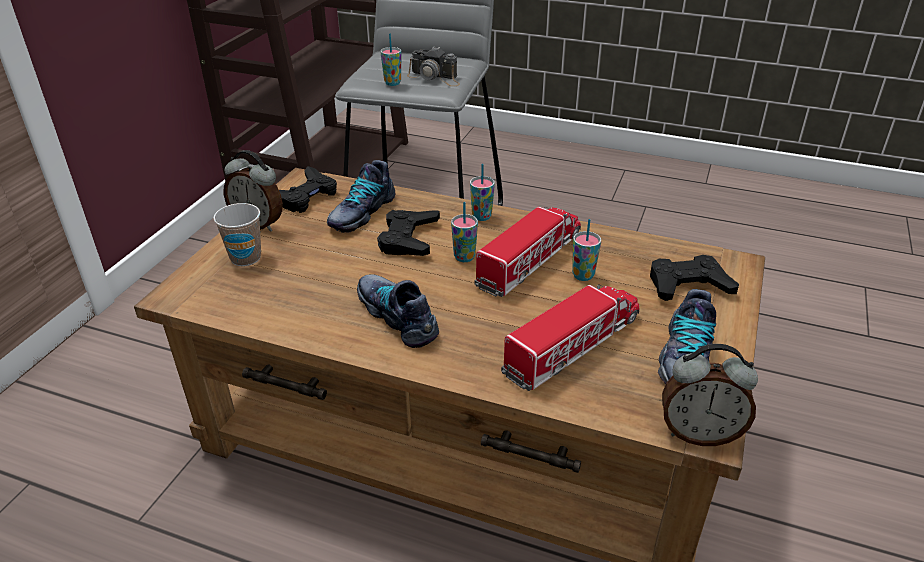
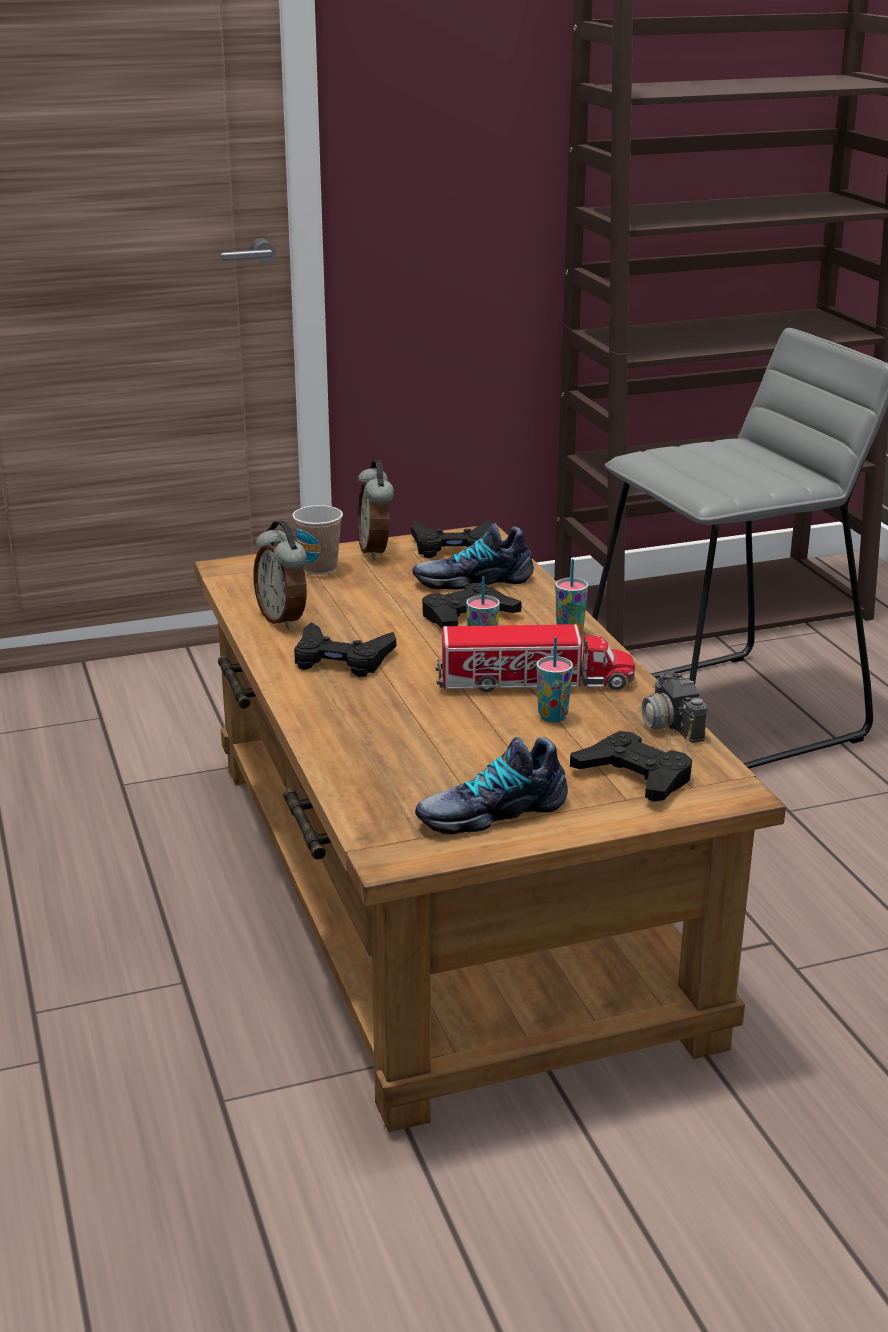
camera: 50 degrees right, 10 degrees down
shoe [357,274,439,348] -> black game controller [294,622,396,677]
cup [380,34,401,86] -> none
camera [407,46,460,86] -> camera moved to [638,671,707,753]
toy truck [501,284,639,391] -> none
alarm clock [662,344,758,446] -> alarm clock moved to [253,521,307,630]

